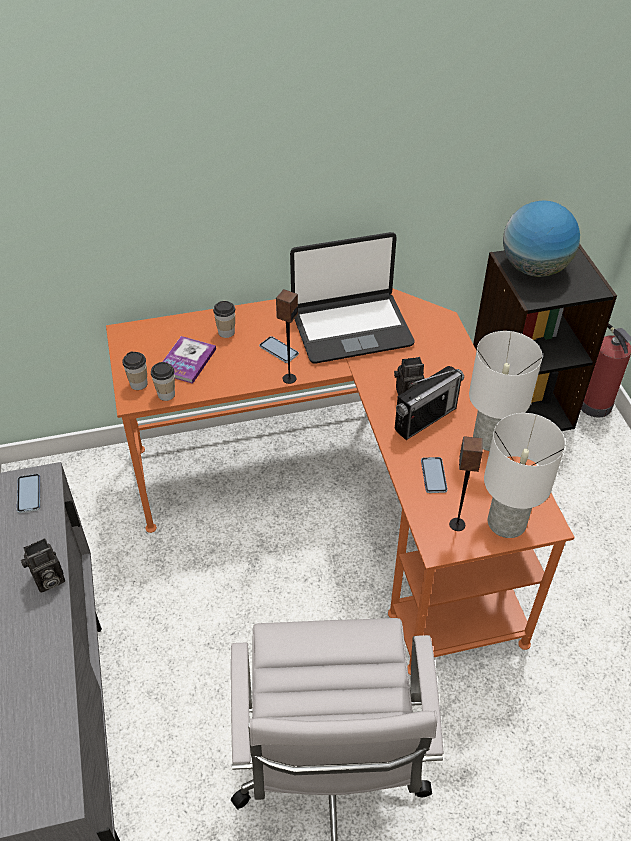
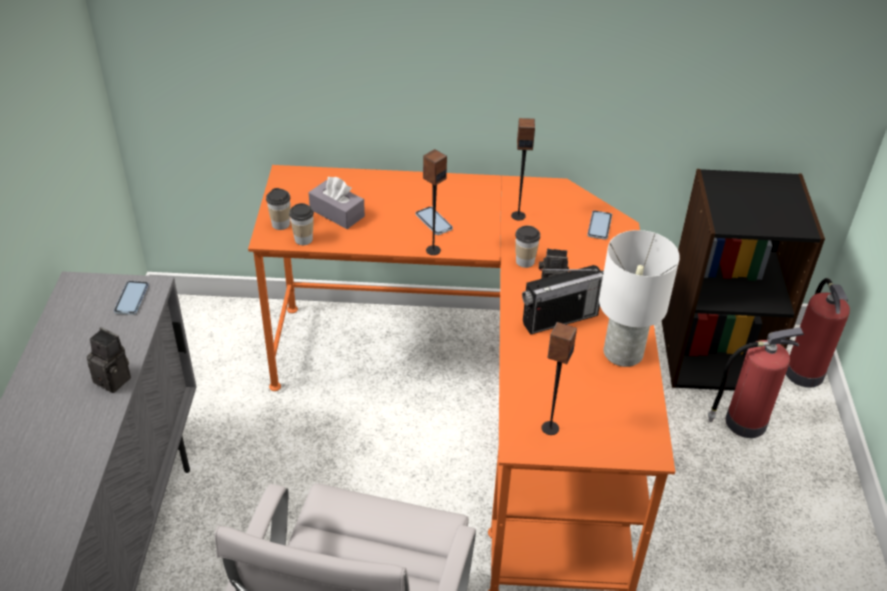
camera: 15 degrees right, 5 degrees down
camera [21,538,65,592] -> camera turned 135 degrees counterclockwise [87,327,131,393]
book [162,336,216,384] -> grey tissue box [308,176,365,229]
cup [213,301,235,338] -> cup moved to [515,225,540,268]
laptop [290,232,415,364] -> speaker [511,118,535,221]
phone [421,457,448,493] -> phone moved to [587,211,612,240]
white table lamp [484,413,565,538] -> none
globe [503,200,580,277] -> none
none -> fire extinguisher [708,327,805,438]

